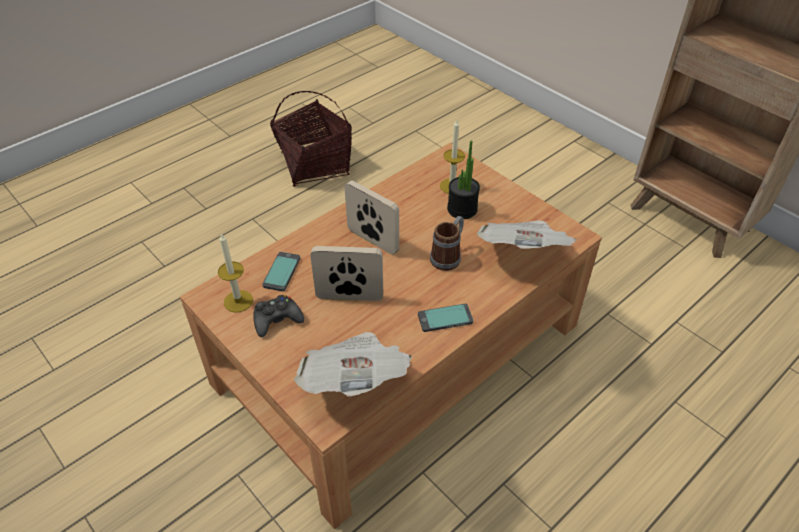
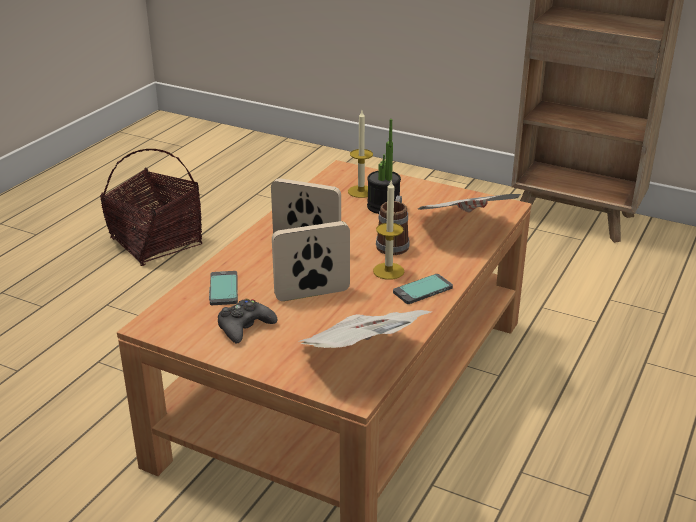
camera: 20 degrees left, 15 degrees down
candle [218,233,253,313] -> candle moved to [373,181,404,280]

